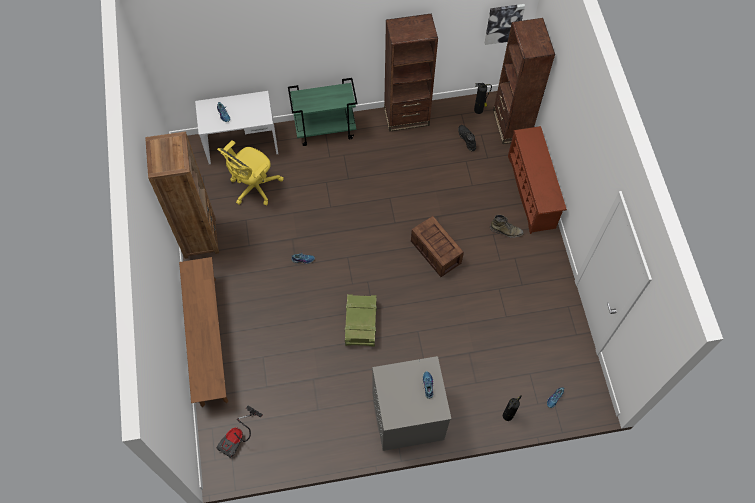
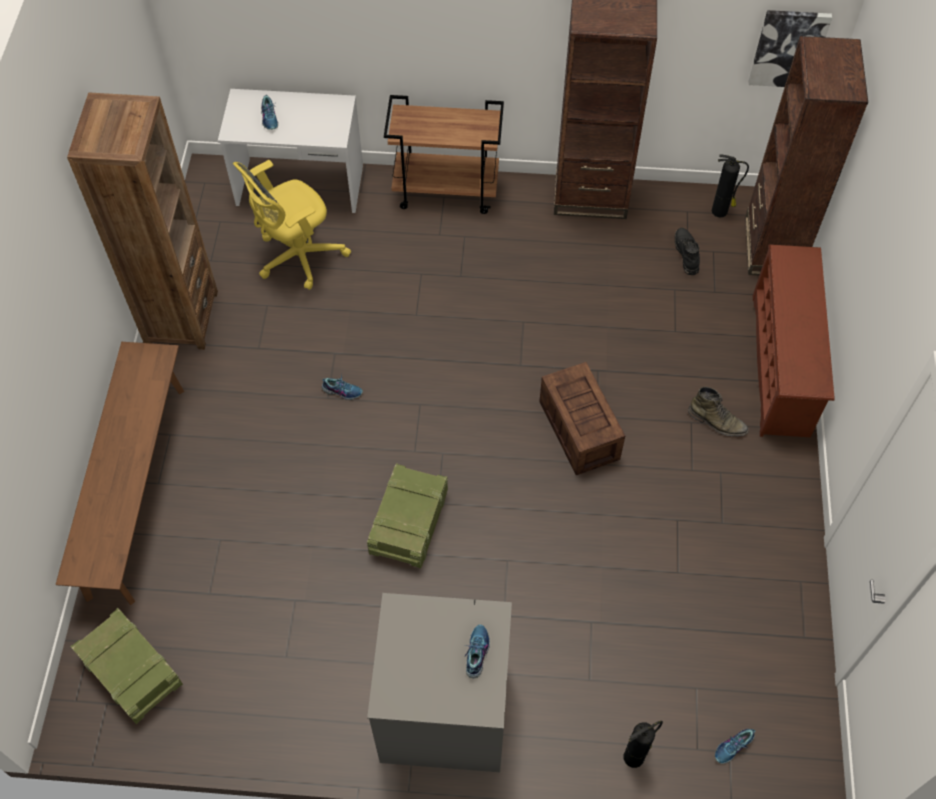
camera: 15 degrees right, 5 degrees down
vacuum cleaner [217,405,263,457] -> crate [71,608,183,724]
green cart [288,78,357,146] -> brown cart [384,95,504,214]

